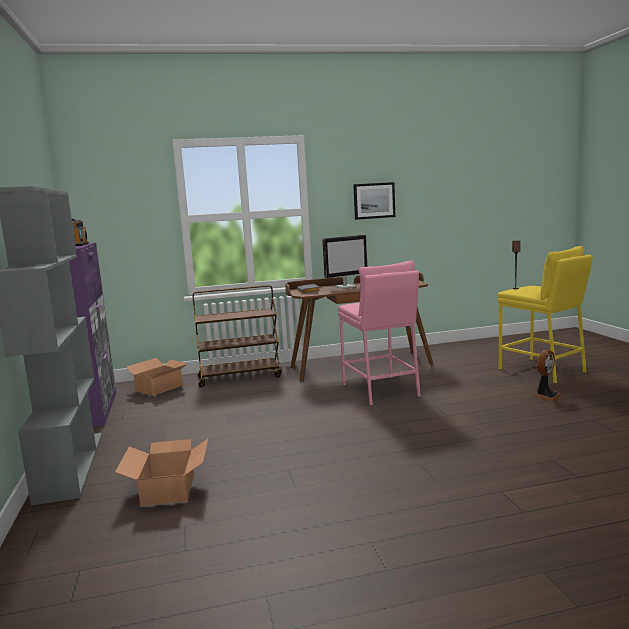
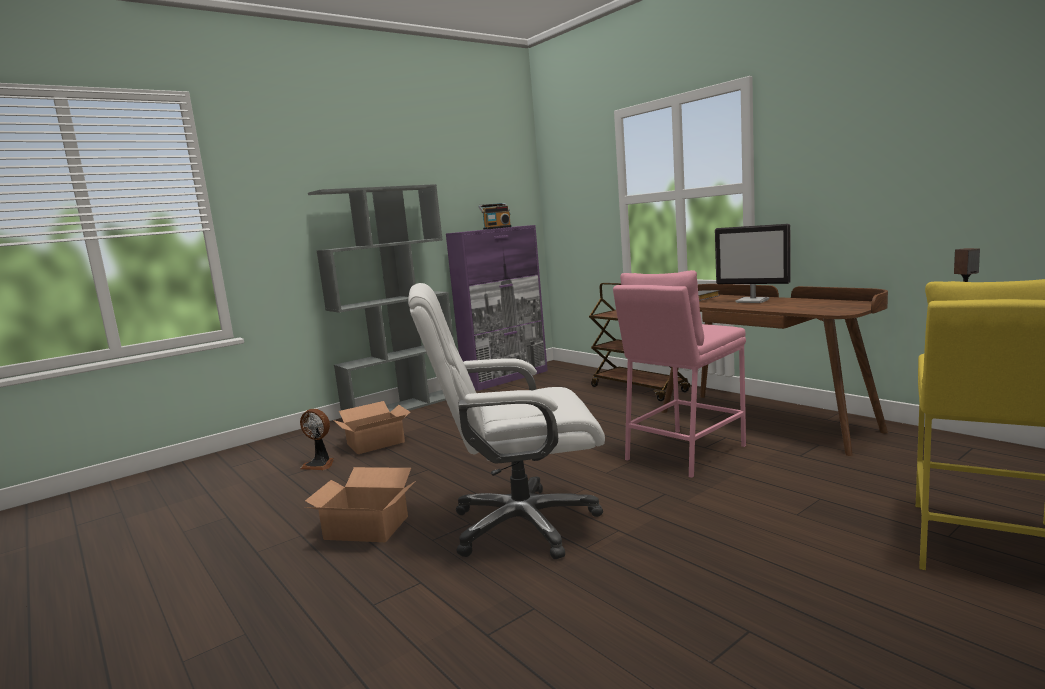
camera: 65 degrees right, 0 degrees up
cardboard box [127,358,187,396] -> cardboard box moved to [305,467,416,542]
picture [353,182,395,220] -> none
fan [534,350,562,401] -> fan moved to [300,409,334,470]
none -> white office chair [408,283,605,559]

